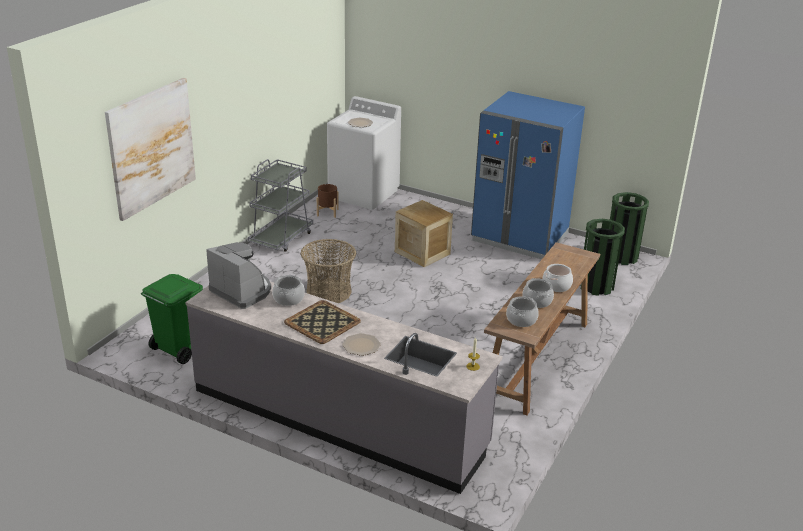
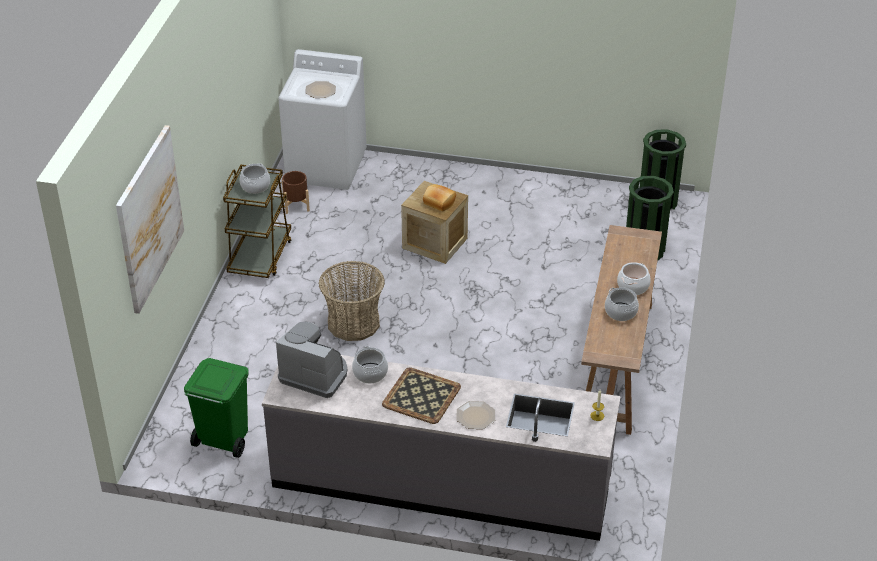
camera: 15 degrees left, 10 degrees up
grey cart [248,159,313,252] -> brown cart [223,165,292,278]
blue fridge [471,91,585,259] -> none
cooking pot [506,296,539,327] -> cooking pot moved to [239,163,270,194]
none -> bread [423,184,456,211]

